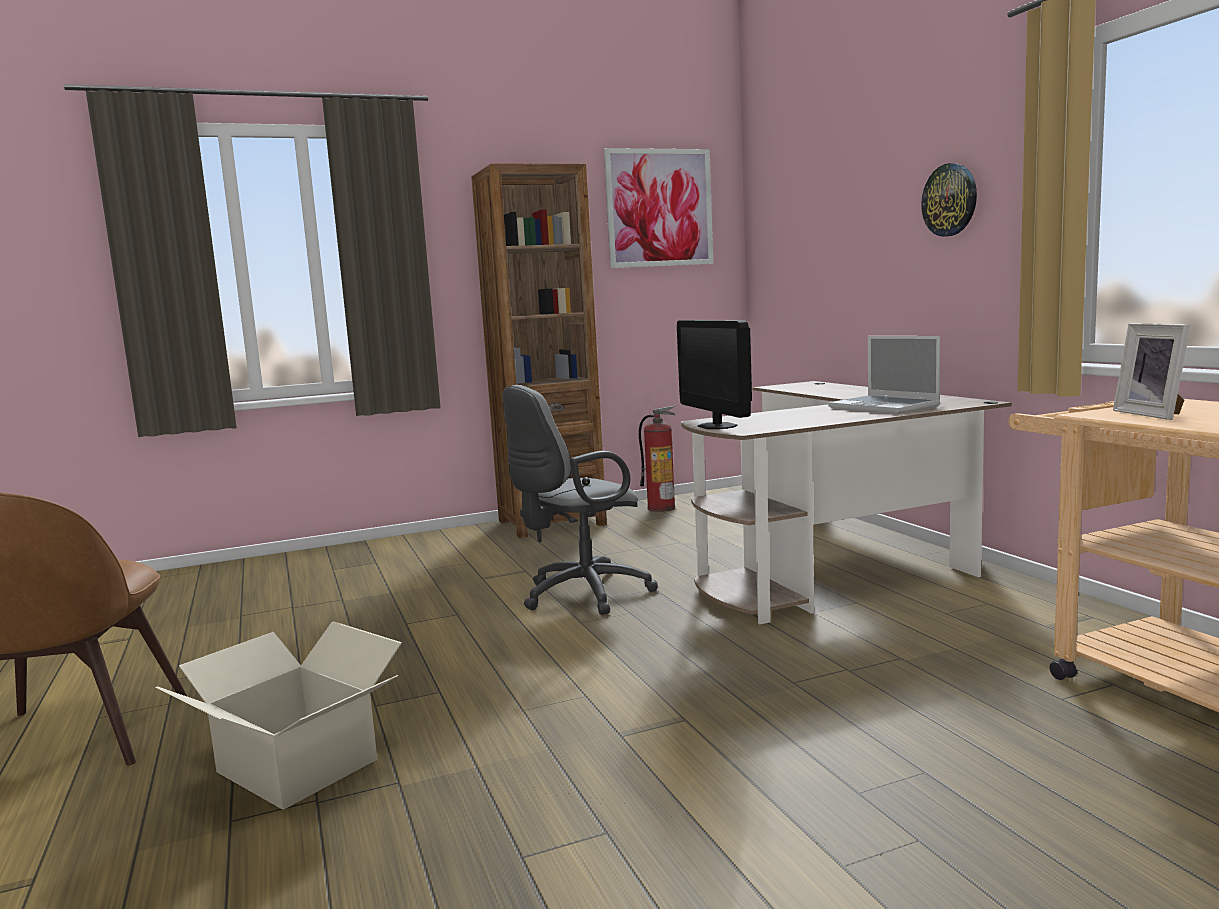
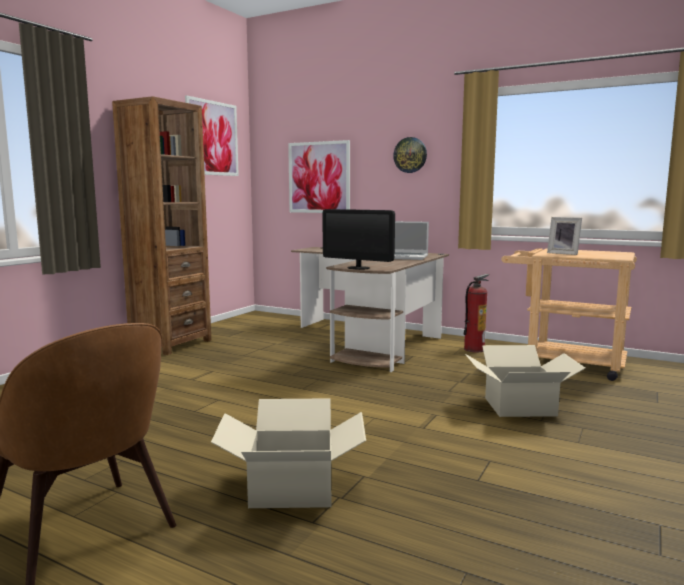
camera: 40 degrees left, 0 degrees up
grey office chair [502,385,658,615] -> none
fire extinguisher [639,405,676,512] -> fire extinguisher moved to [463,274,489,352]
none -> picture [288,140,350,213]
none -> cardboard box [465,345,585,417]

